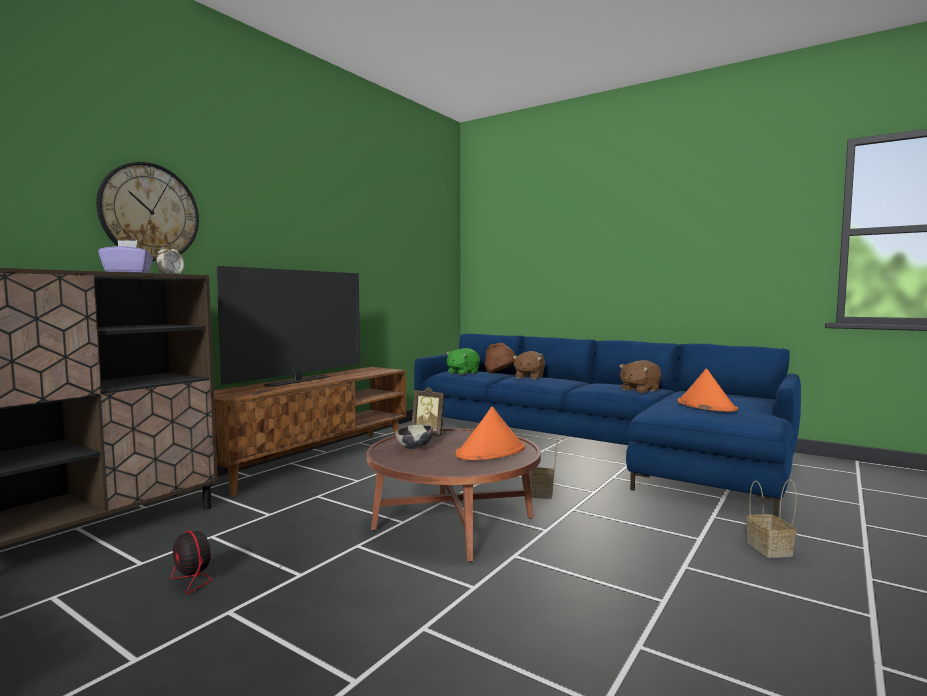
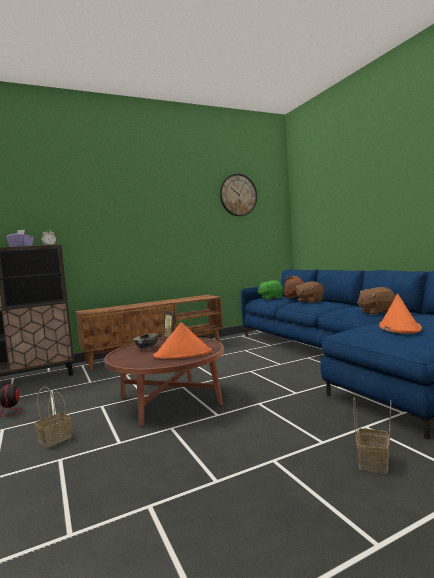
camera: 30 degrees right, 0 degrees up
wall clock [96,162,199,261] -> wall clock moved to [220,174,257,216]
television [216,266,360,387] -> none
basket [528,439,557,499] -> basket moved to [35,387,72,448]

